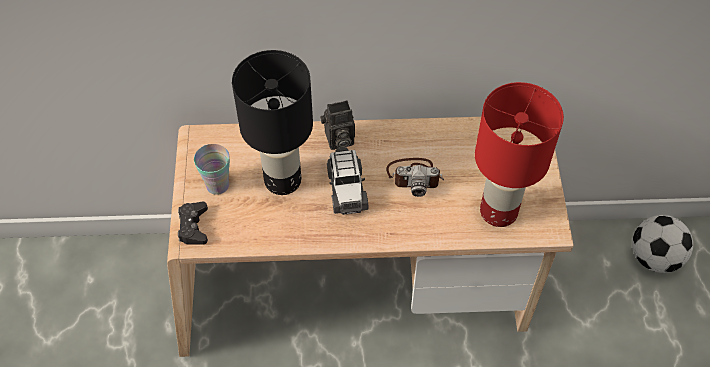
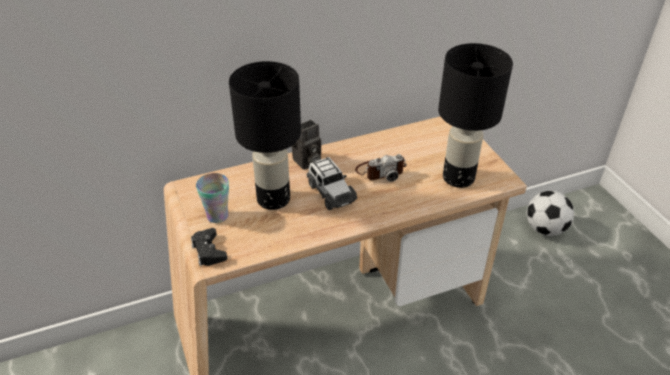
camera: 20 degrees left, 15 degrees down
red table lamp [475,82,564,227] -> black table lamp [438,43,513,188]

